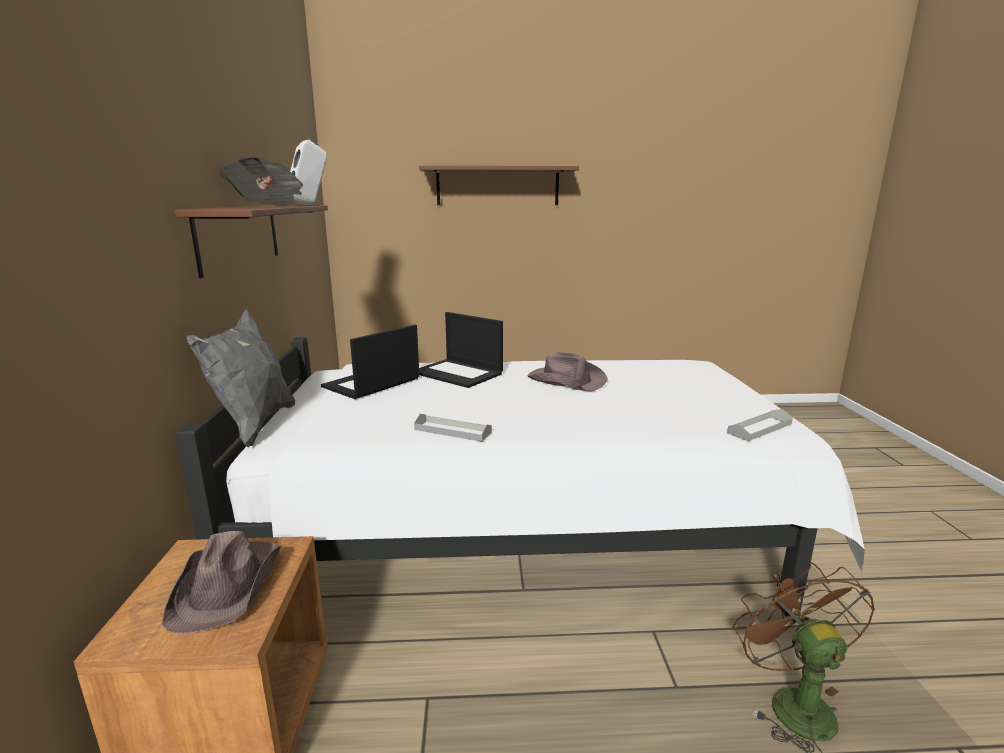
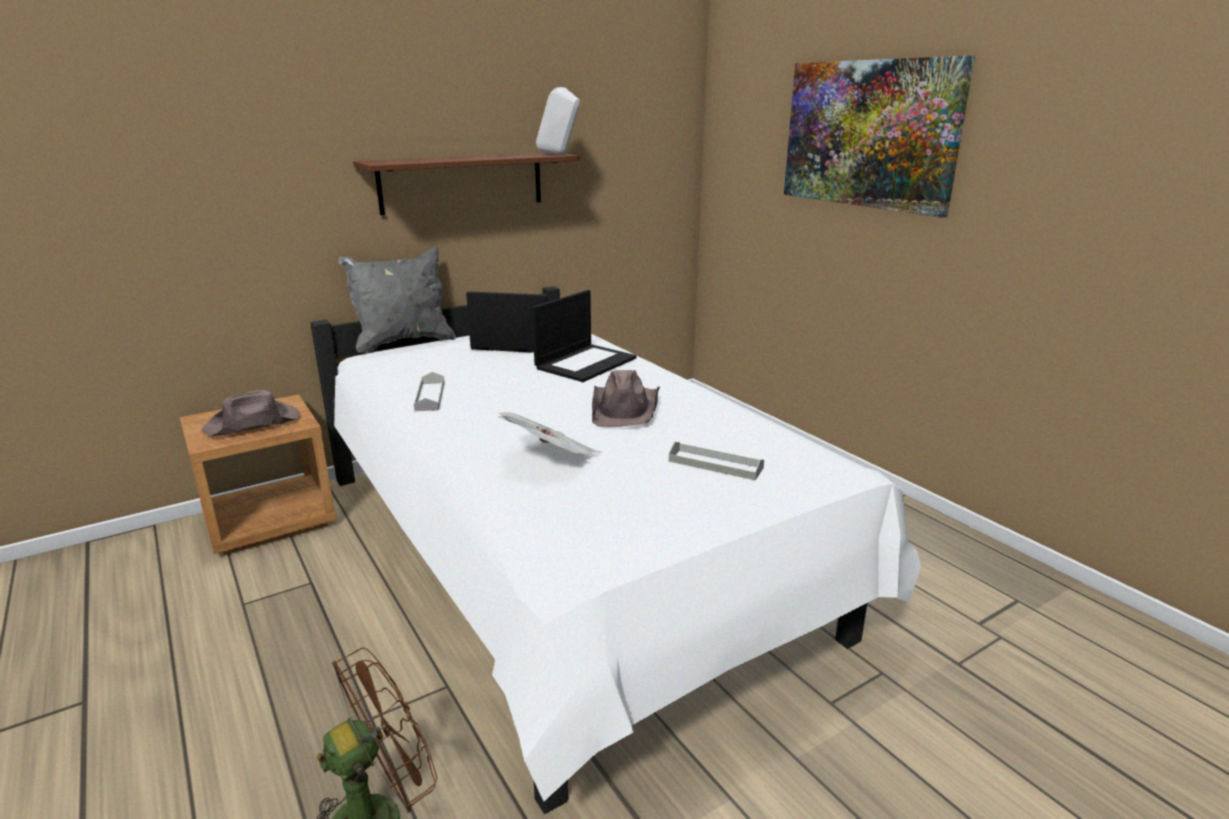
camera: 60 degrees right, 5 degrees up
newspaper [219,157,303,206] -> newspaper moved to [498,412,602,455]
brown shelf [419,166,579,205] -> picture [784,56,975,218]
laptop [419,312,503,388] -> laptop turned 150 degrees counterclockwise [532,290,637,382]
grey tray [727,409,793,441] -> grey tray moved to [669,442,764,480]

